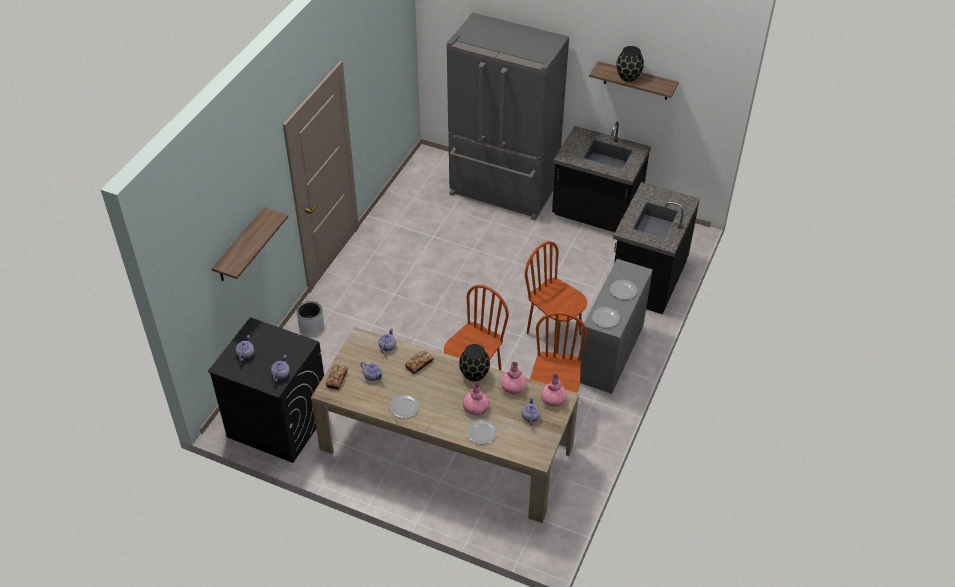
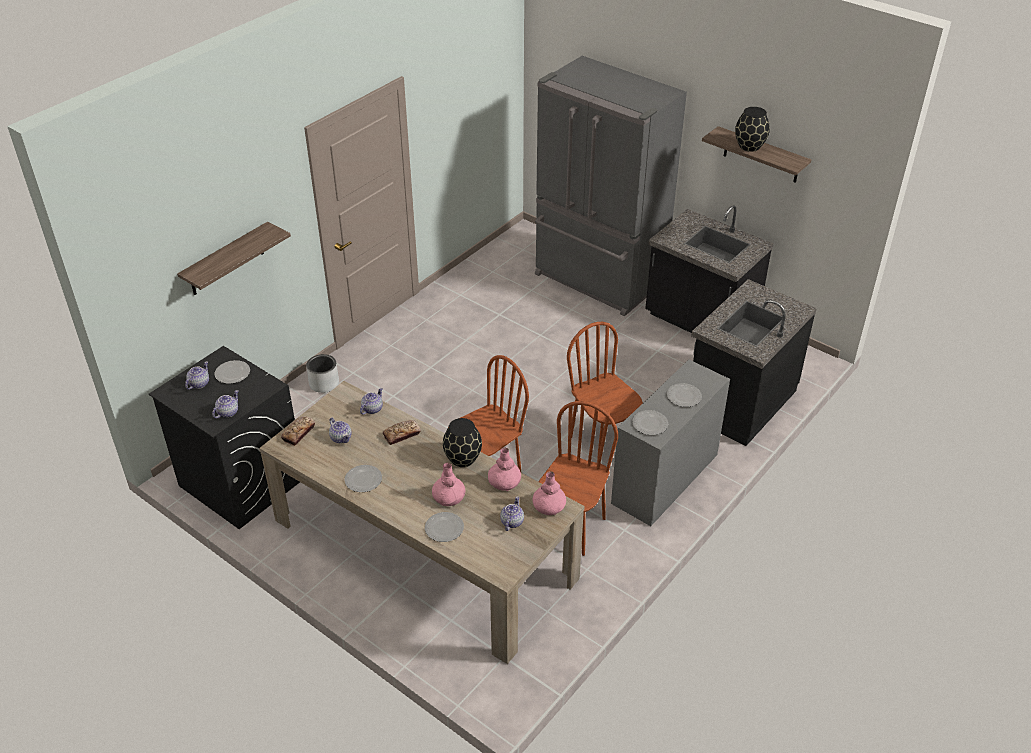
camera: 15 degrees right, 5 degrees down
none -> plate [215,360,250,384]

